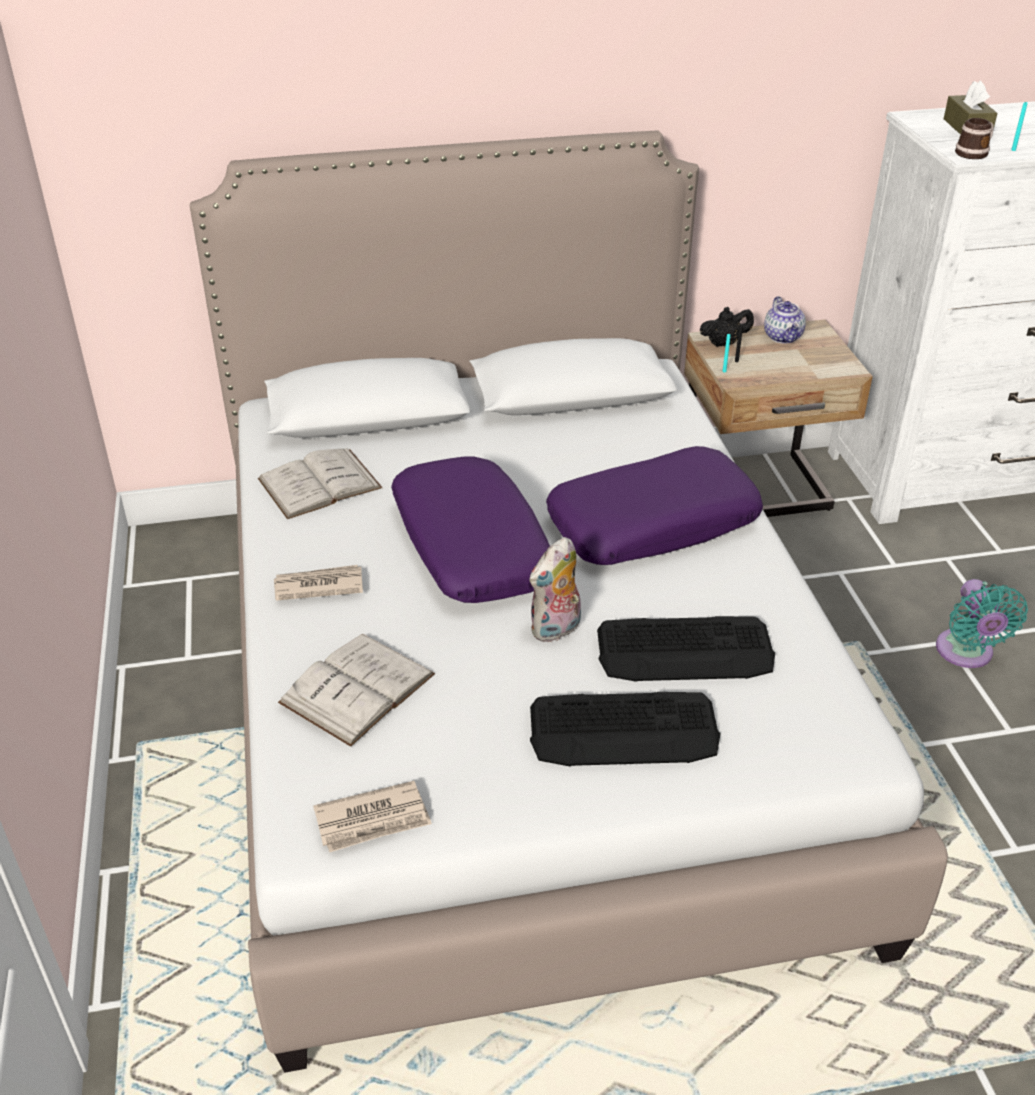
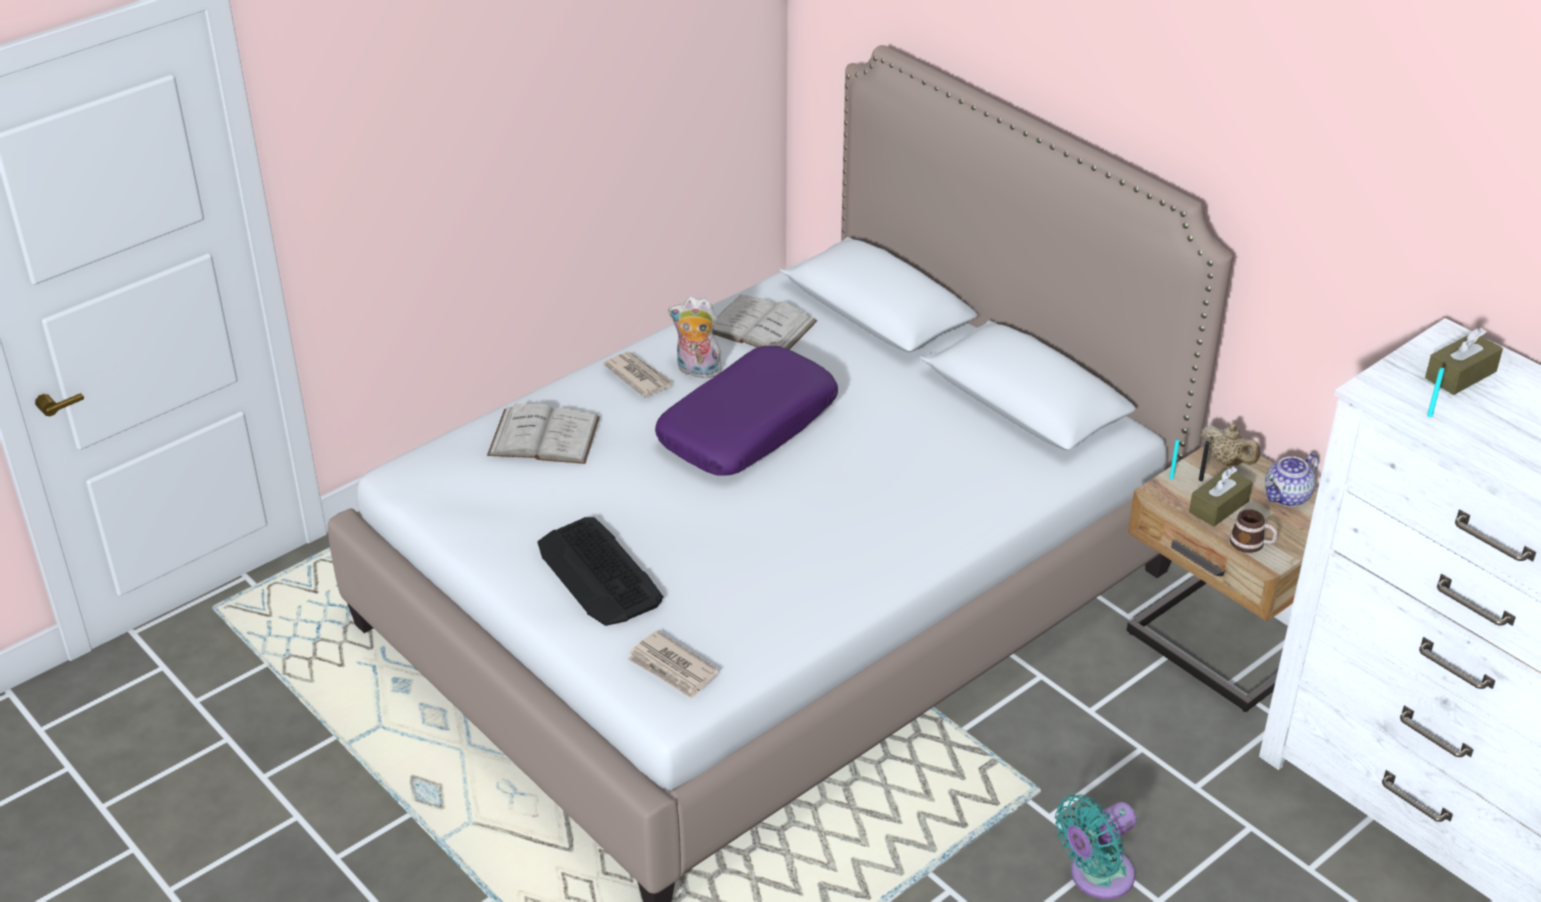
camera: 60 degrees right, 0 degrees up
newspaper [313,781,432,852] -> newspaper moved to [628,630,719,699]
plush toy [530,537,581,643] -> plush toy moved to [668,297,724,378]
purple pillow [546,446,763,565] -> none
keyboard [597,616,775,682] -> none
black teapot [700,307,754,347] -> beige teapot [1201,423,1260,466]
mug [955,118,994,159] -> mug moved to [1230,509,1278,553]
none -> brown tissue box [1189,467,1253,527]

